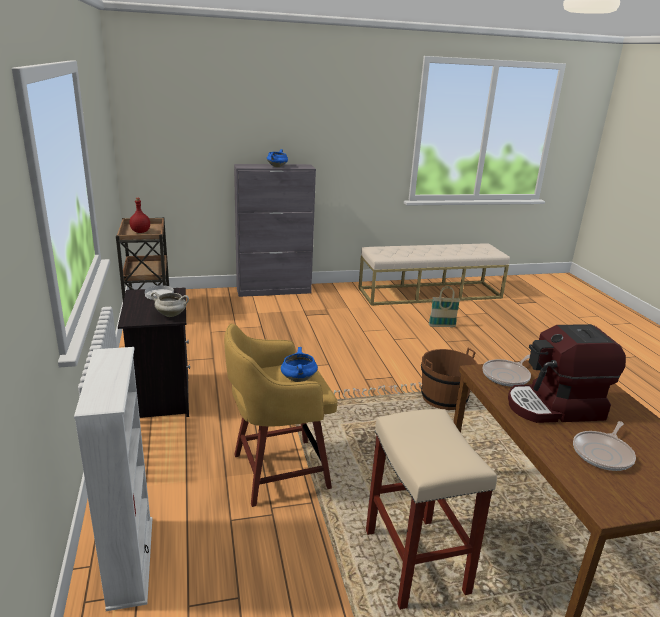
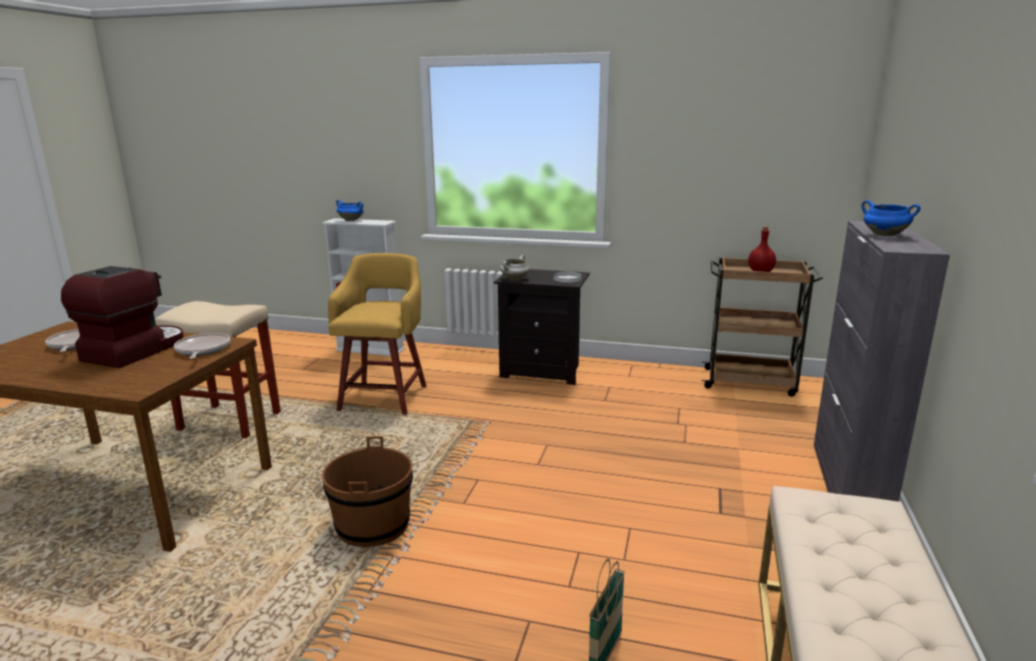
camera: 120 degrees right, 5 degrees down
blue cooking pot [281,347,318,382] -> blue cooking pot moved to [336,200,364,221]

